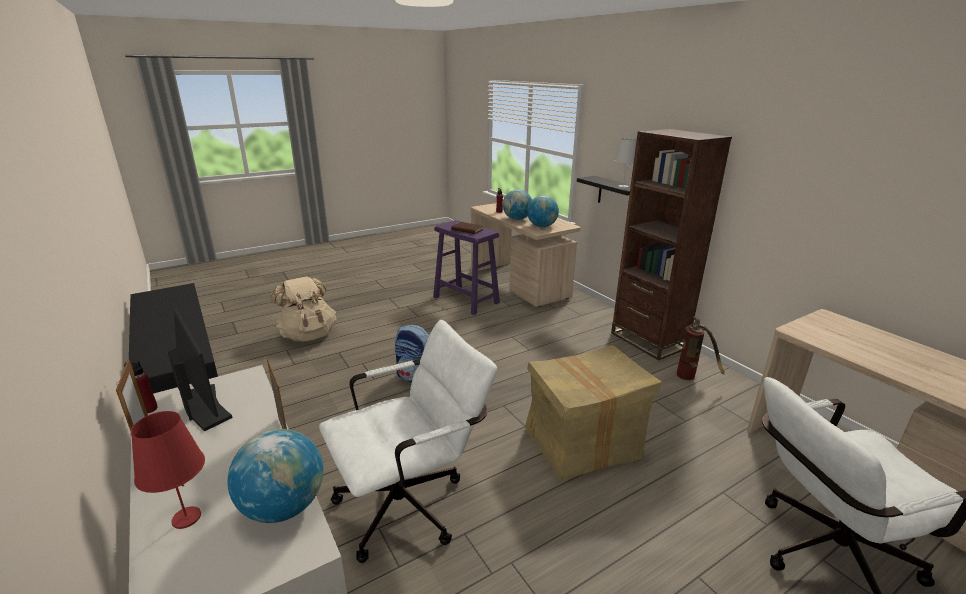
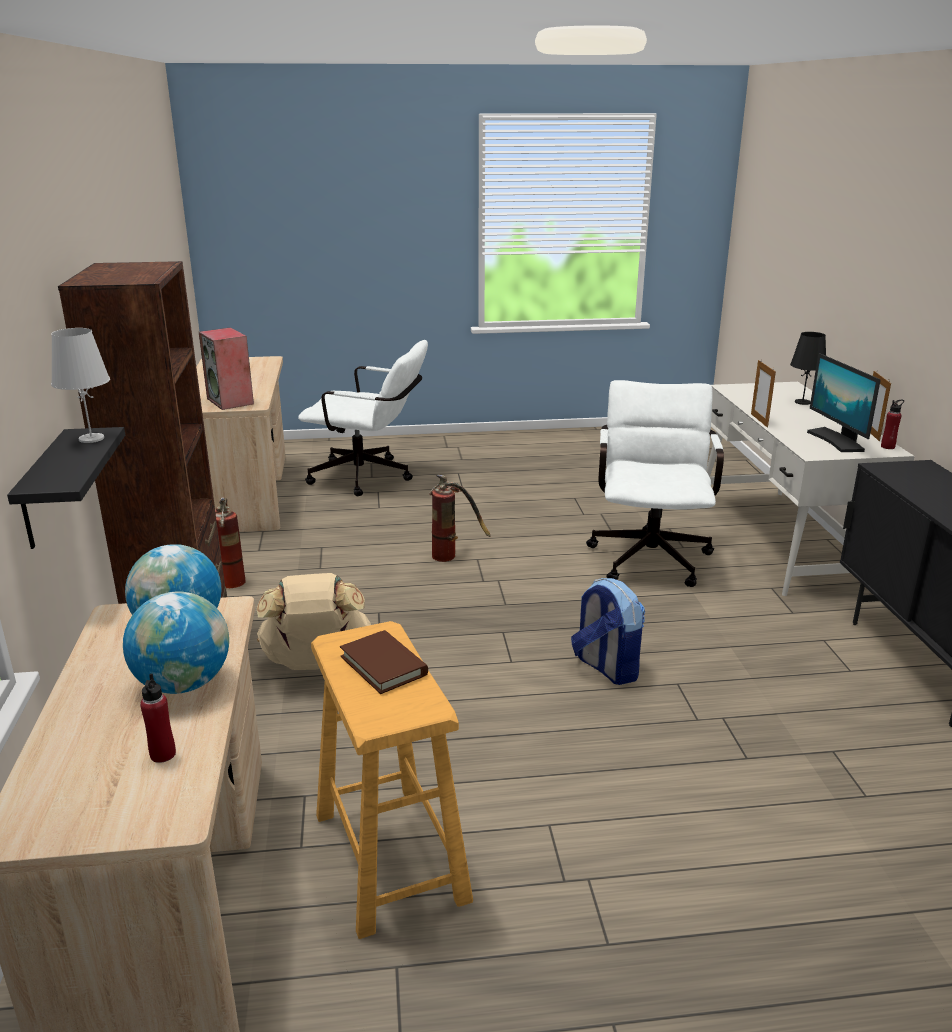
camera: 155 degrees left, 0 degrees up
red table lamp [131,411,205,529] -> black table lamp [790,332,826,405]
globe [228,429,323,523] -> none
beige backpack [271,276,337,341] -> beige backpack moved to [257,573,371,670]
white office chair [319,320,497,563] -> white office chair turned 105 degrees clockwise [586,380,724,587]
purple stool [433,220,500,315] -> beige stool [311,621,473,939]
cardboard box [525,345,662,481] -> fire extinguisher [429,474,491,562]
none -> speaker [199,327,254,410]

